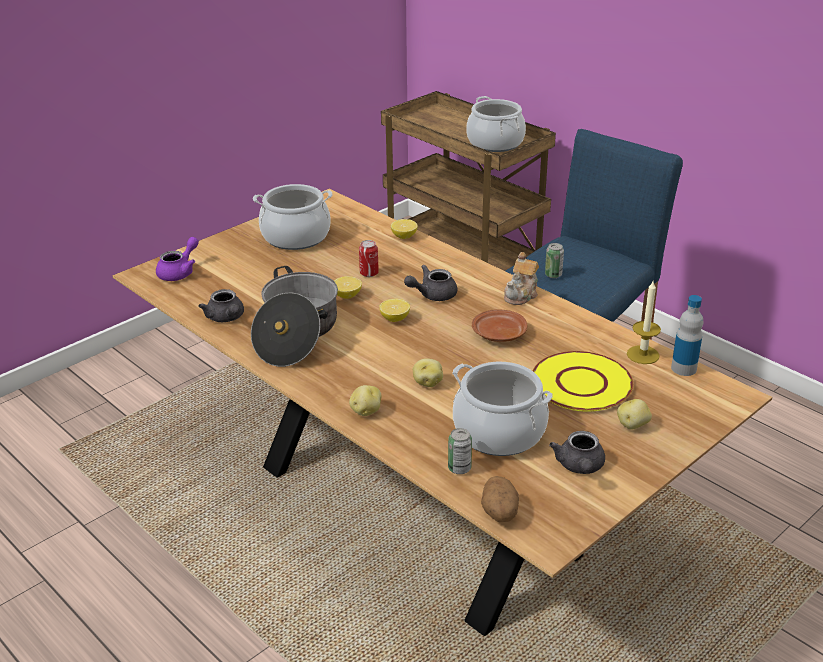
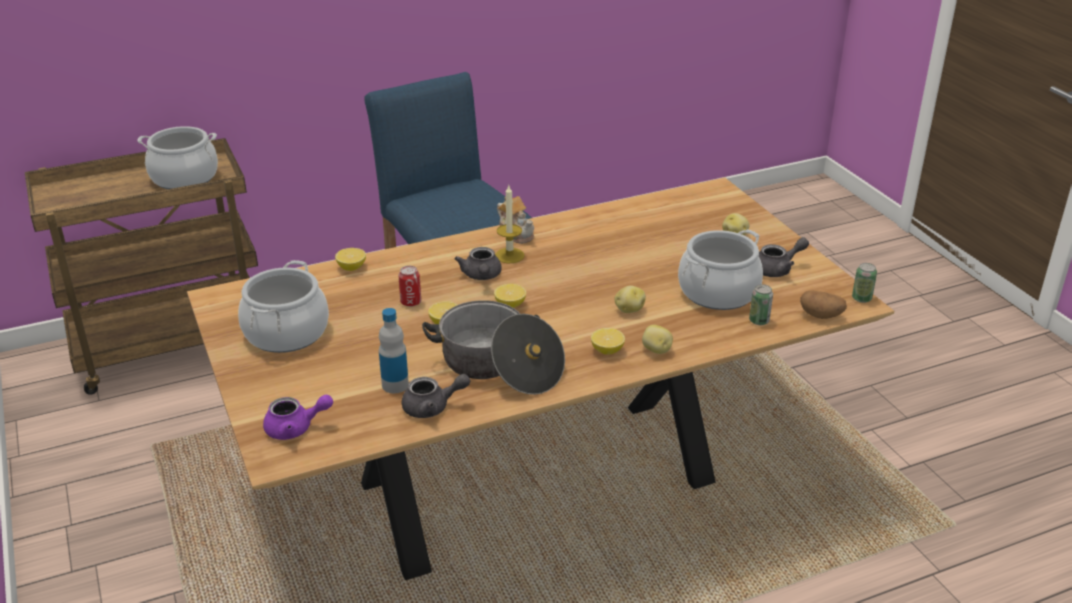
camera: 70 degrees left, 0 degrees up
purple teapot [156,237,199,281] -> purple teapot turned 120 degrees clockwise [263,395,333,440]
brown plate [472,310,527,342] -> none
yellow plate [533,351,633,412] -> none
can [545,243,564,278] -> can moved to [852,263,877,303]
grey teapot [549,431,605,474] -> grey teapot turned 45 degrees counterclockwise [759,237,809,277]
candle [627,281,661,364] -> candle moved to [495,185,525,263]
bottle [671,295,704,376] -> bottle moved to [379,308,409,393]
none -> lemon [591,328,625,355]

